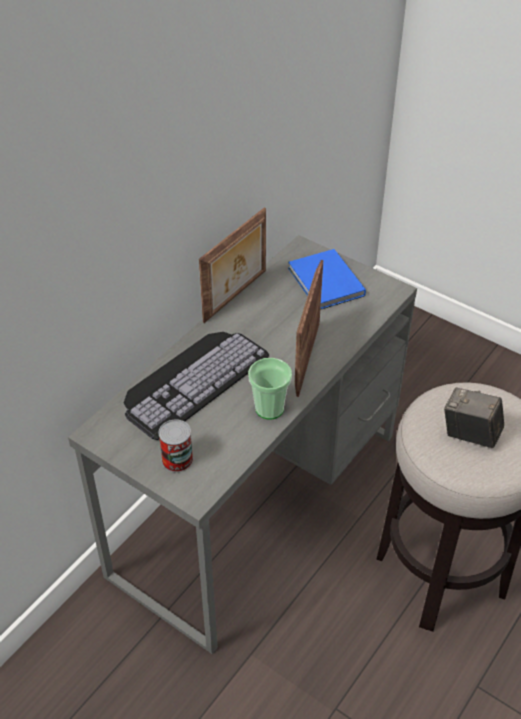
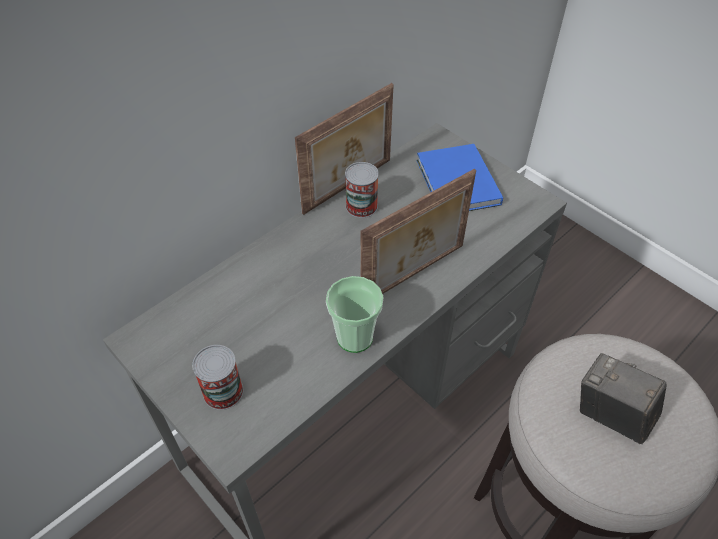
camera: 10 degrees right, 5 degrees up
keyboard [124,332,269,440] -> none
picture frame [295,260,323,397] -> picture frame turned 150 degrees counterclockwise [360,169,476,294]
none -> can [345,162,379,218]

